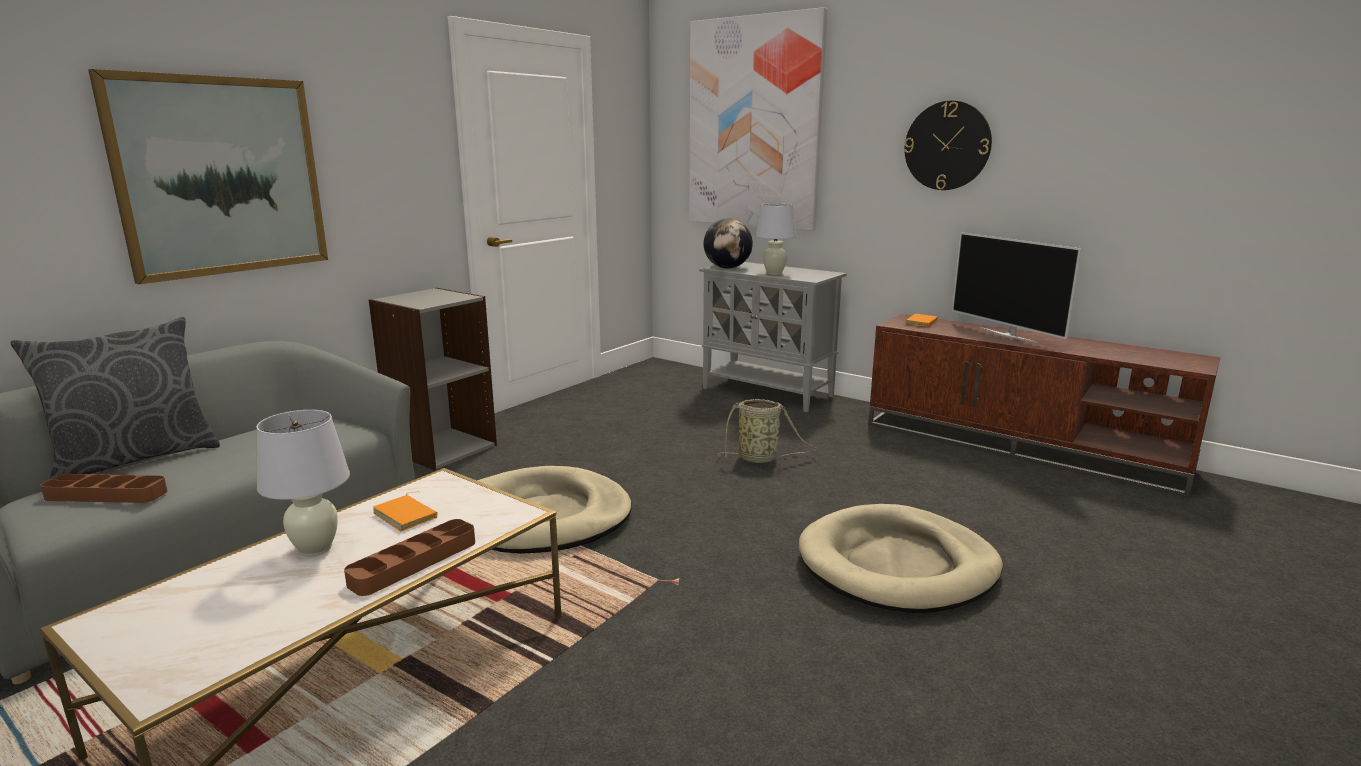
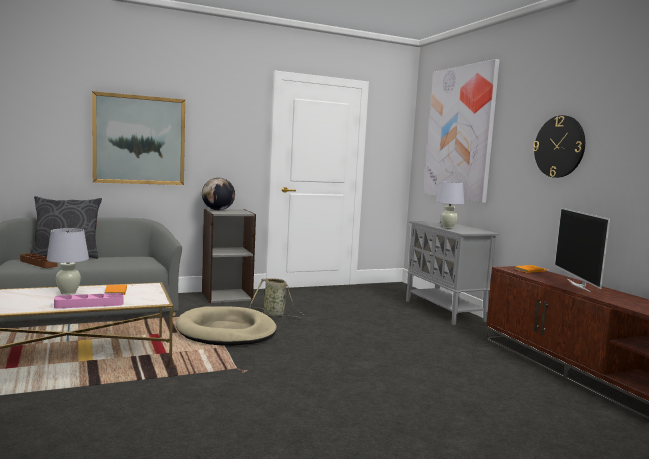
camera: 30 degrees right, 10 degrees down
brown tray [344,519,475,596] -> pink tray [54,293,124,309]
globe [704,219,753,268] -> globe moved to [202,178,235,210]
basket [718,399,817,463] -> basket moved to [249,278,305,317]
beige dog bed [799,504,1003,613] -> none

